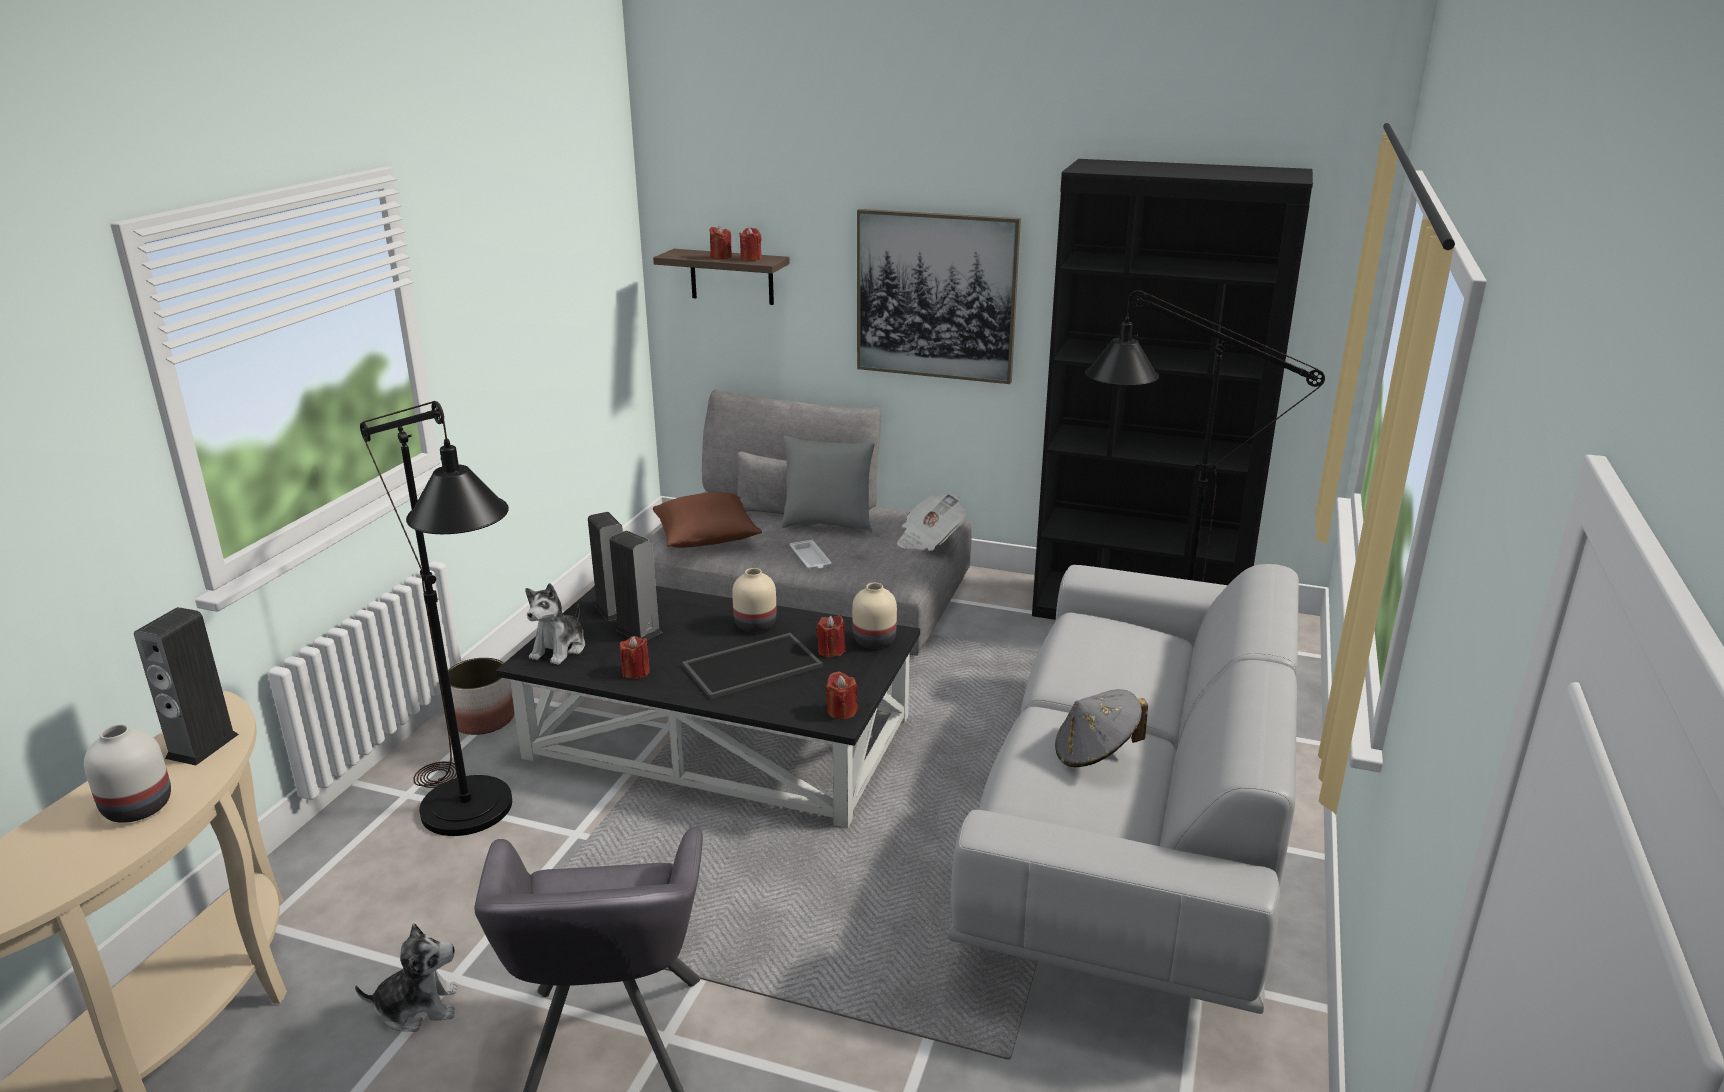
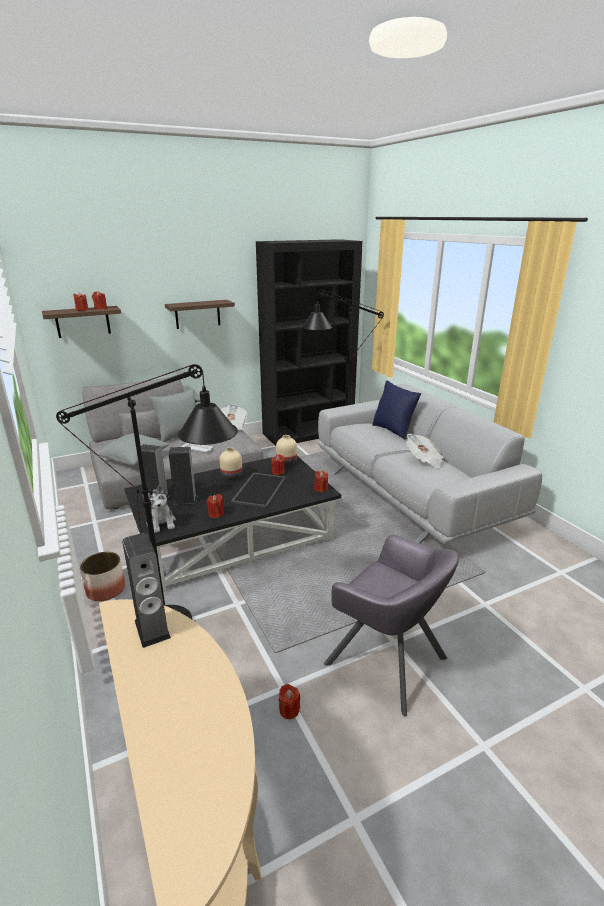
camera: 45 degrees left, 0 degrees up
white vase [84,724,171,823] -> none
plush toy [355,923,458,1032] -> red candle [279,684,300,719]
brown pillow [653,492,762,548] -> grey pillow [96,433,169,466]
picture [857,209,1021,384] -> shelf [165,300,235,329]
grey hat [1055,689,1148,767] -> newspaper [406,434,443,468]
none -> blue pillow [372,380,421,440]

